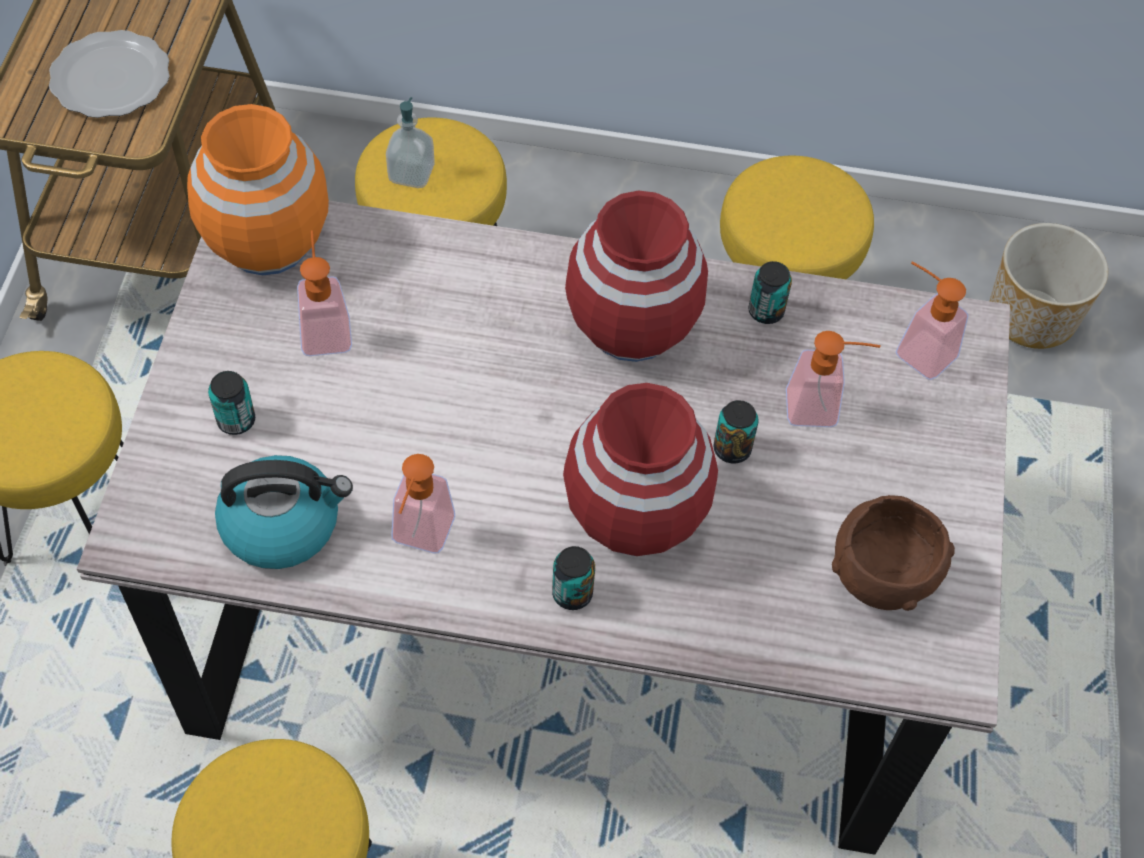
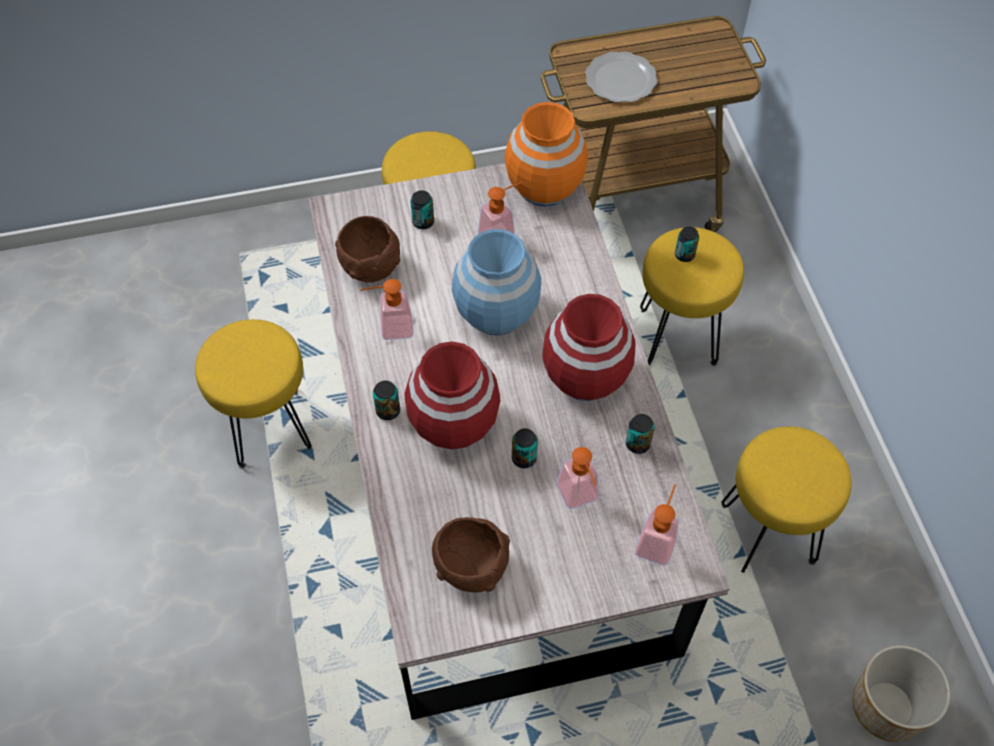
camera: 70 degrees right, 0 degrees up
kettle [215,455,353,569] -> brown bowl [335,216,400,282]
soap dispenser [386,97,435,188] -> can [675,227,699,262]
none -> blue vase [452,229,541,336]

